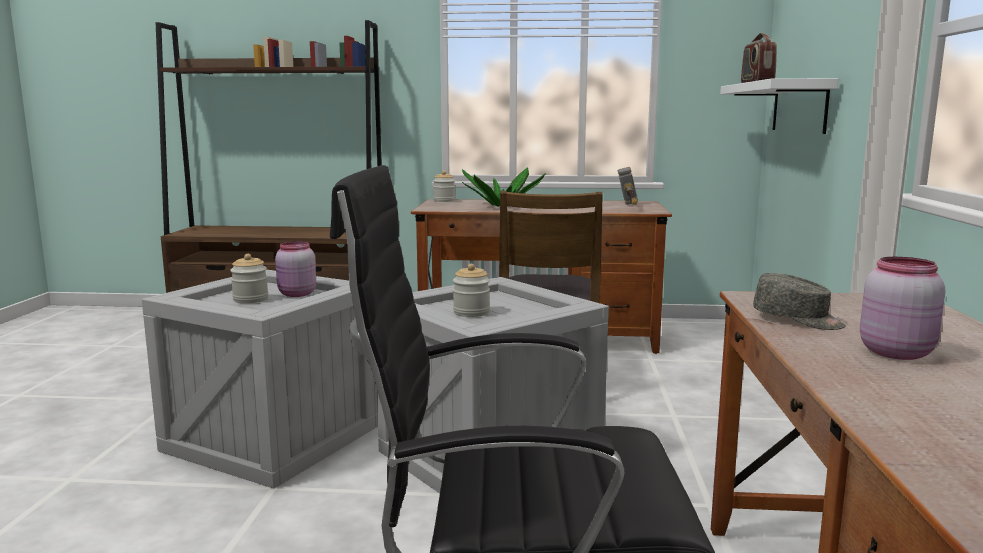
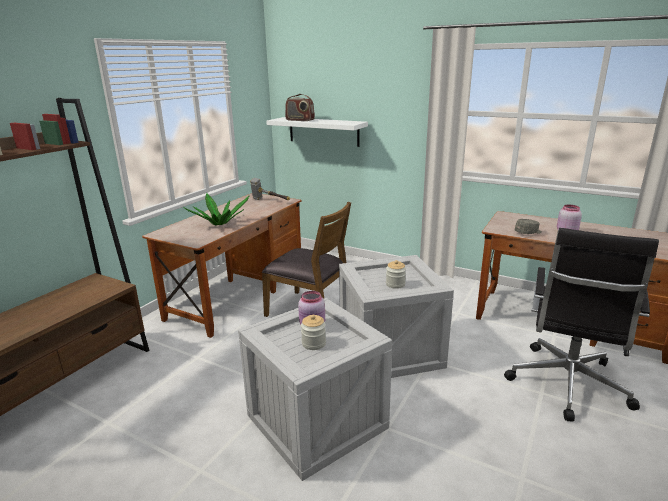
camera: 65 degrees left, 10 degrees up
jar [433,171,455,202] -> none

